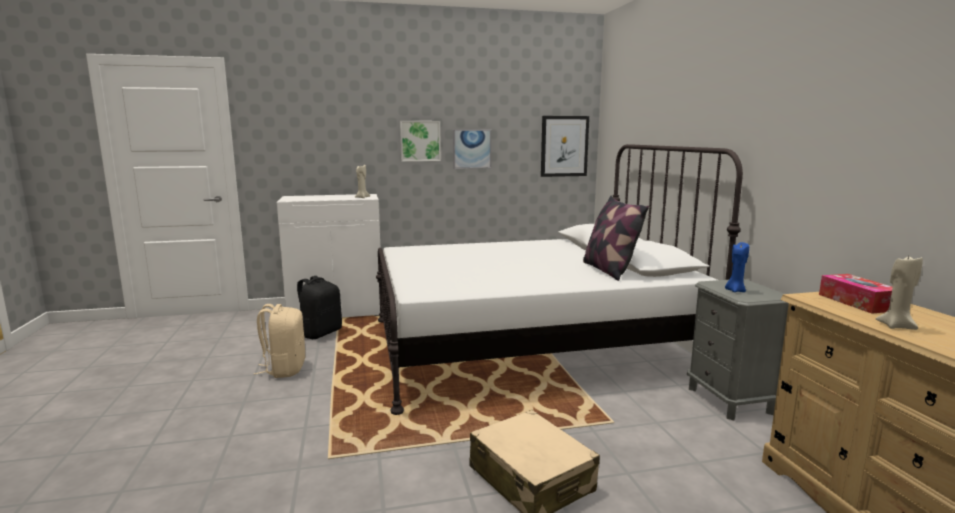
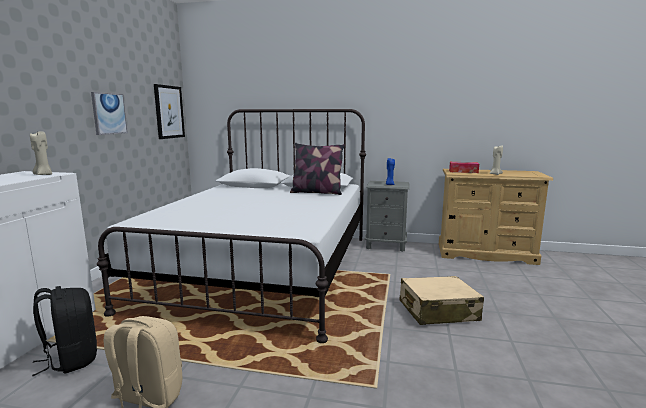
camera: 65 degrees left, 0 degrees up
picture [400,121,441,162] -> none

